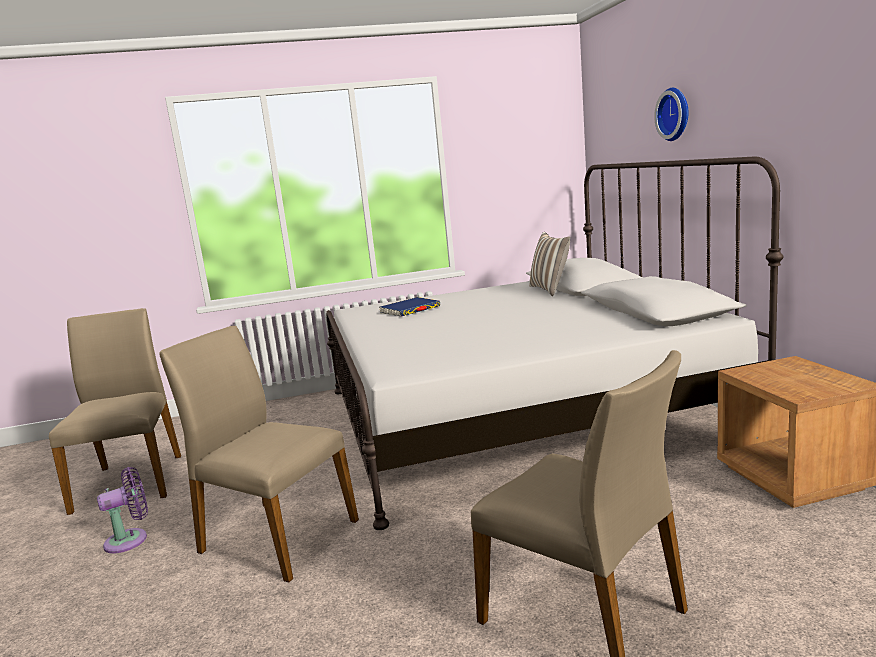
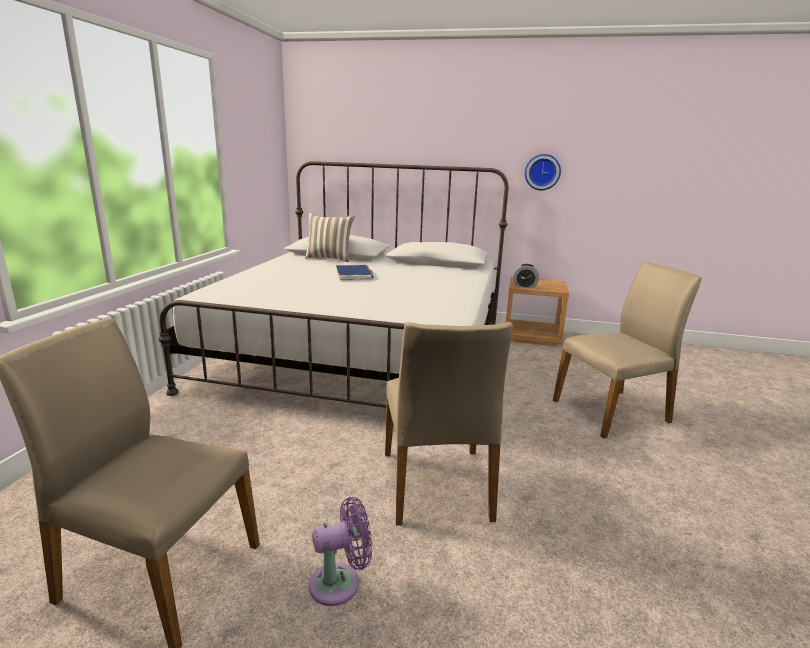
camera: 65 degrees left, 5 degrees up
purple fan [97,467,148,554] -> purple fan turned 75 degrees clockwise [309,497,372,606]
beige chair [159,326,359,583] -> beige chair turned 60 degrees counterclockwise [385,322,513,526]
blue book [380,297,440,317] -> blue book moved to [336,265,373,281]
wall clock [654,88,688,141] -> wall clock moved to [525,154,561,191]
none -> alarm clock [513,264,539,289]

